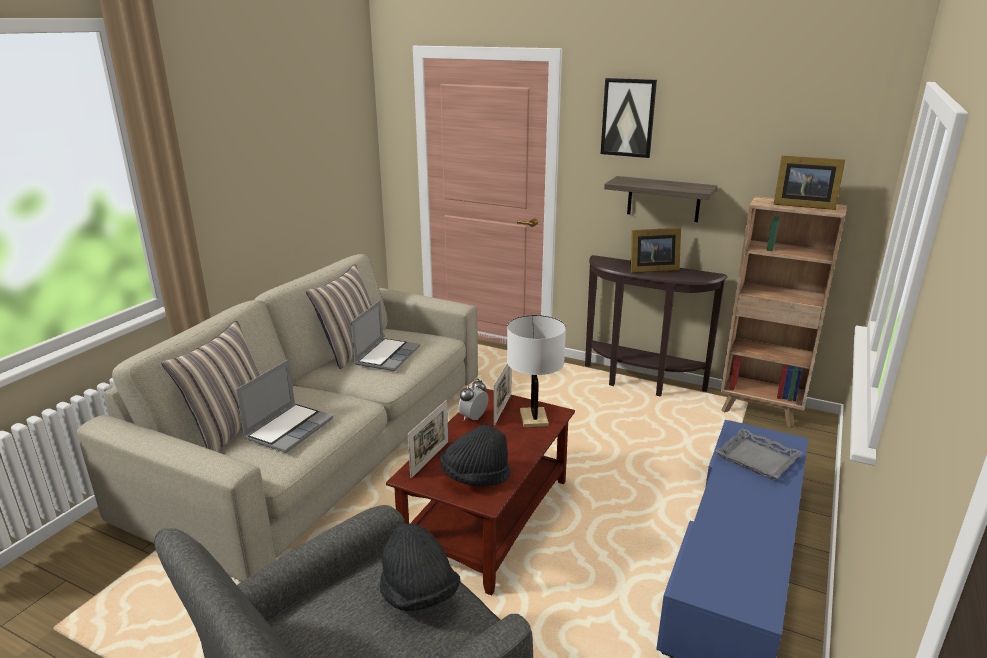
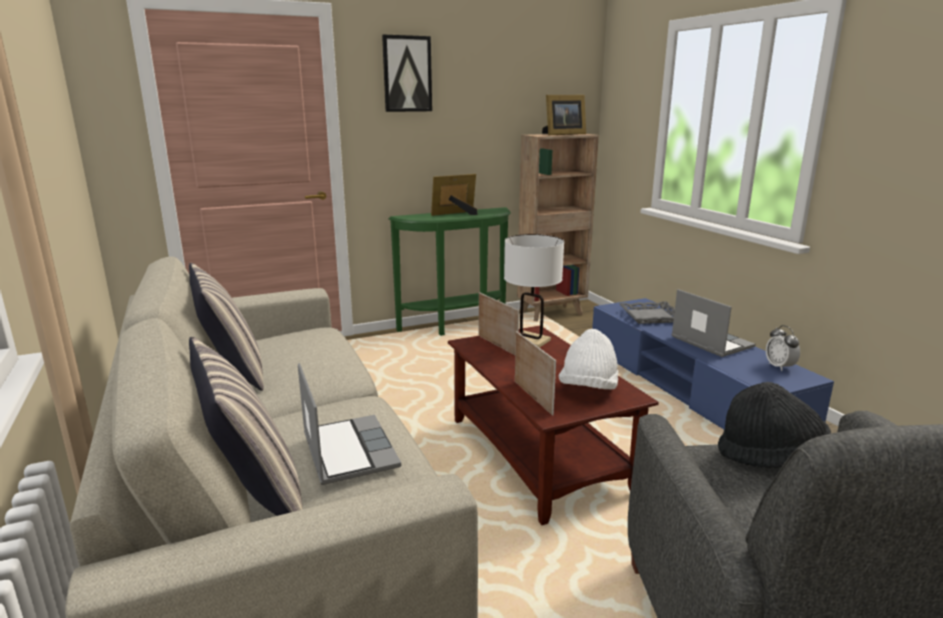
camera: 50 degrees left, 5 degrees down
laptop [351,300,420,371] -> laptop moved to [671,289,756,357]
black hat [440,425,510,486] -> white hat [559,329,619,389]
alarm clock [458,379,489,421] -> alarm clock moved to [766,325,800,371]
brown console table [585,255,728,397] -> green console table [389,207,511,336]
shelf [604,176,717,222] -> none
picture frame [630,228,681,273] -> picture frame turned 150 degrees counterclockwise [431,174,477,216]

